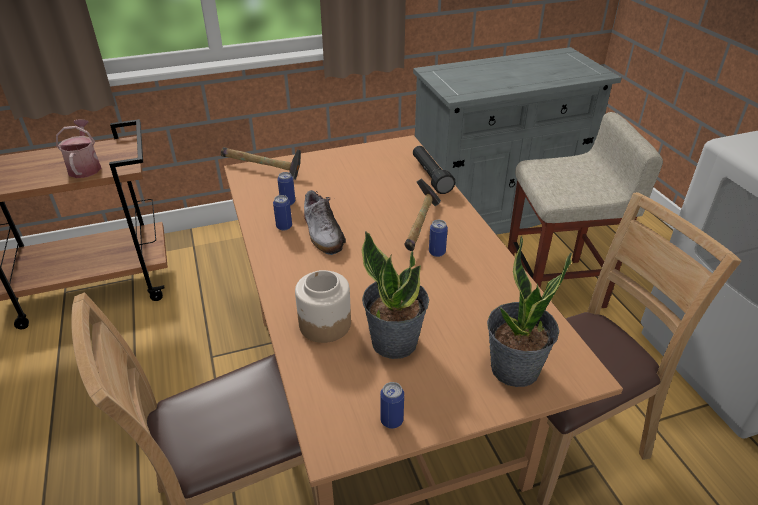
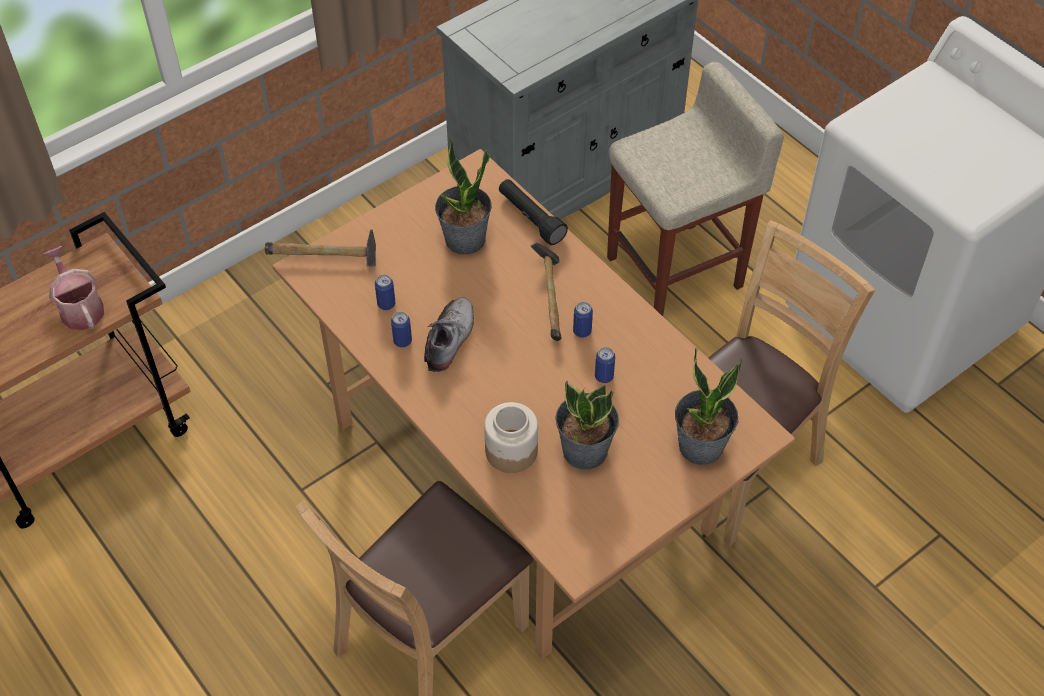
camera: 20 degrees left, 15 degrees up
shoe [304,190,346,255] -> shoe turned 120 degrees counterclockwise [424,297,474,372]
can [380,382,404,429] -> can moved to [595,347,615,383]
none -> potted plant [435,137,492,255]

